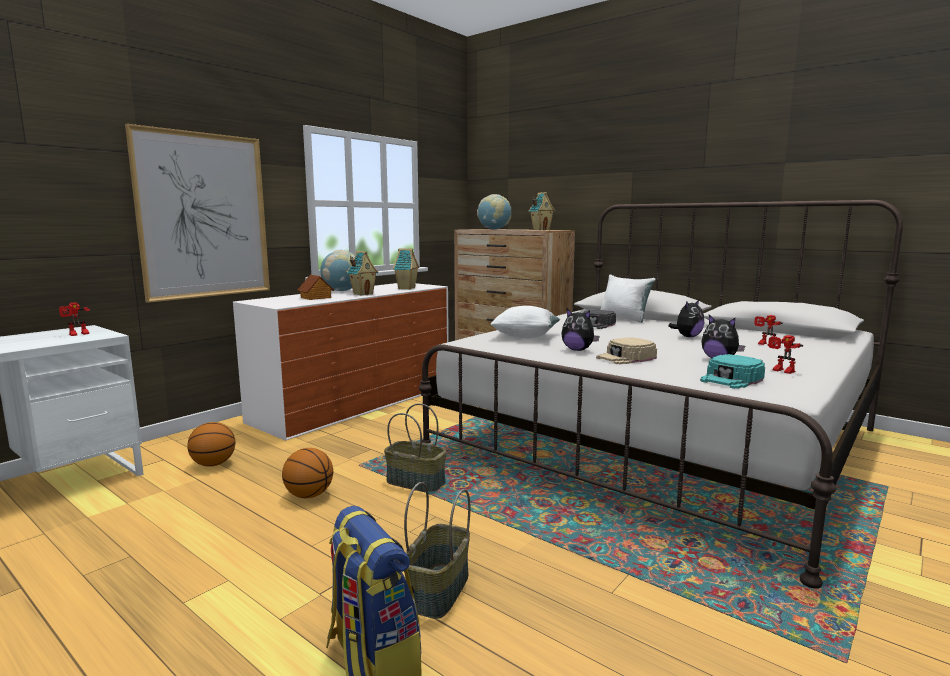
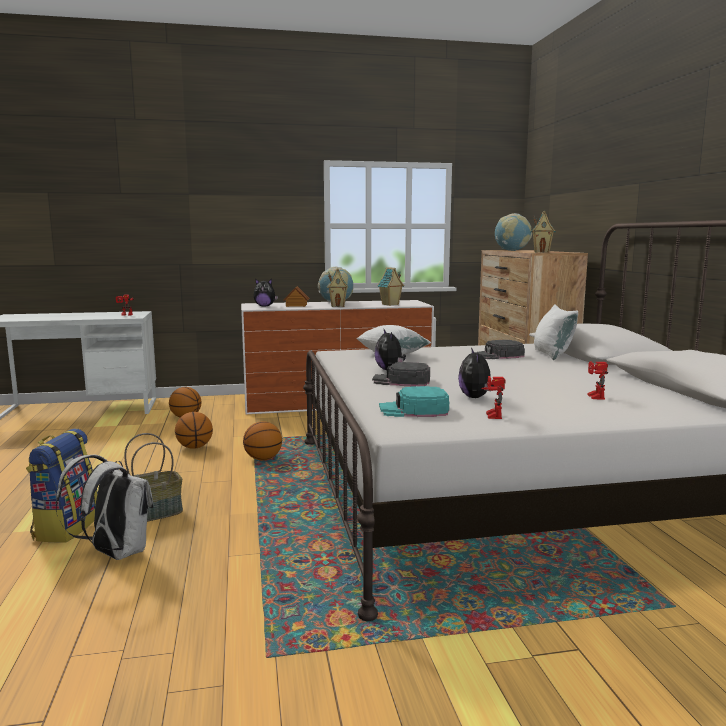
camera: 40 degrees right, 0 degrees up
picture [125,124,270,303] -> none
basket [384,403,447,492] -> basketball [243,421,282,460]
beige cap [596,337,657,364] -> black cap [372,362,430,386]
plush toy [668,300,704,337] -> plush toy moved to [253,279,278,307]
none -> white backpack [55,455,153,560]

